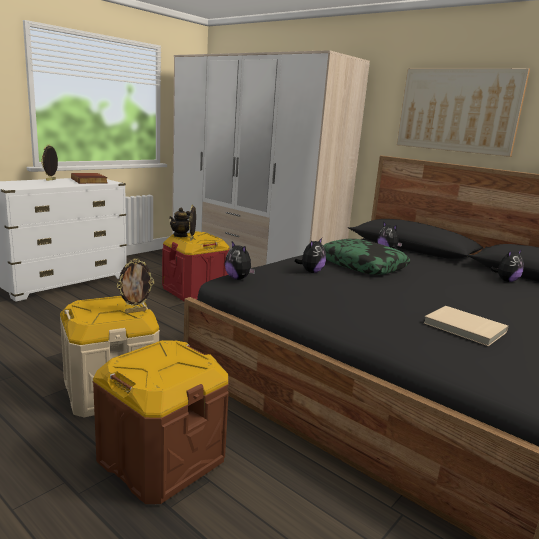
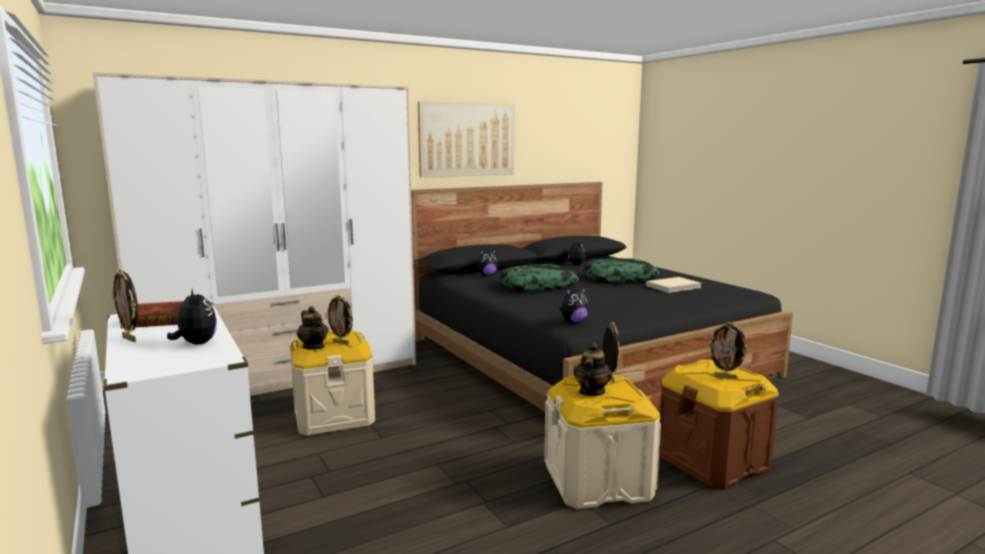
camera: 70 degrees left, 5 degrees down
red storage box [162,232,230,301] -> beige storage box [290,331,375,436]
plush toy [295,238,326,273] -> plush toy moved to [167,288,217,344]
none -> teapot [574,343,612,396]
none -> pillow [580,258,660,283]
none -> picture frame [708,322,749,380]

